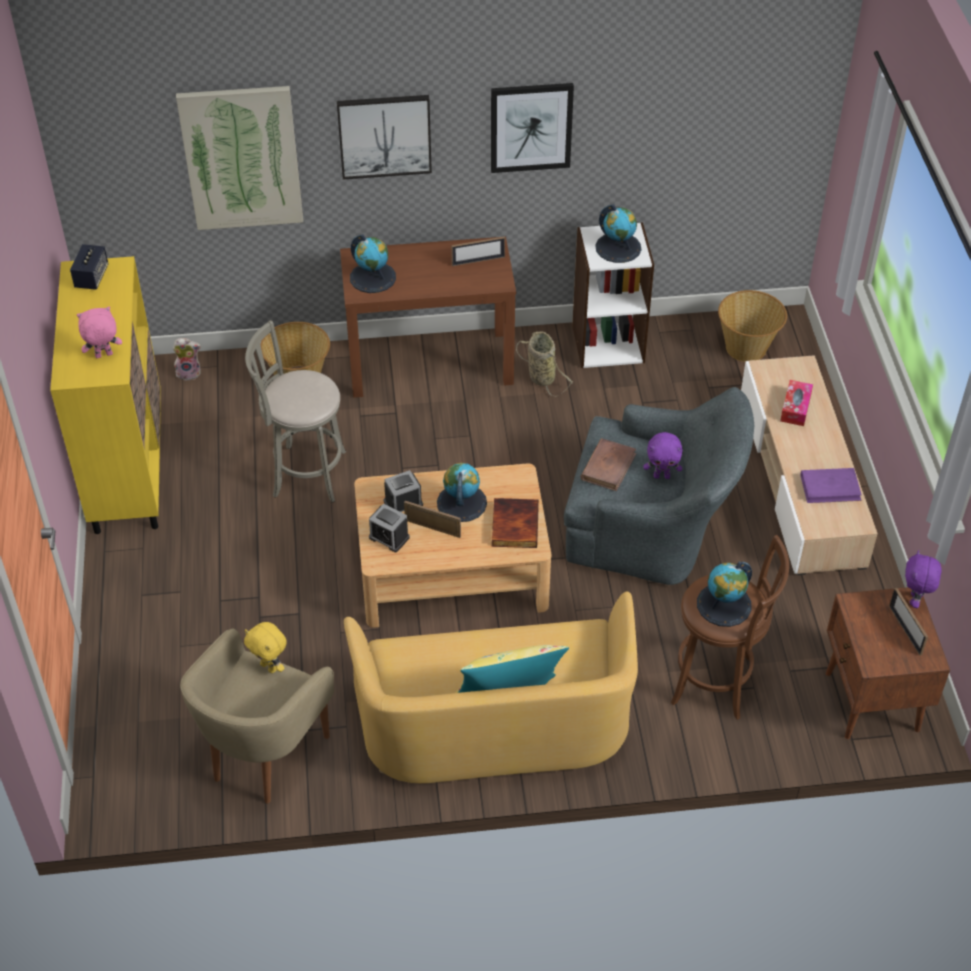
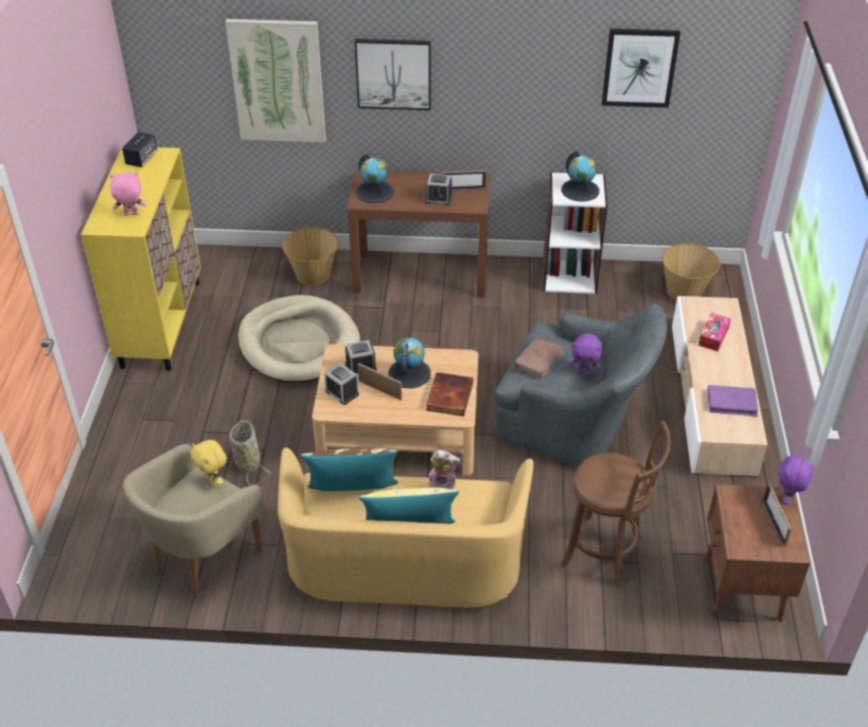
camera: 10 degrees right, 5 degrees down
plush toy [173,338,201,381] -> plush toy moved to [429,450,460,490]
grey stool [245,320,346,503] -> beige dog bed [238,295,360,383]
picture [491,83,574,173] -> picture moved to [602,28,680,108]
basket [516,331,573,396] -> basket moved to [229,421,272,485]
globe [697,562,752,627] -> none
none -> brown pillow [300,448,398,491]
none -> alarm clock [425,174,453,206]

